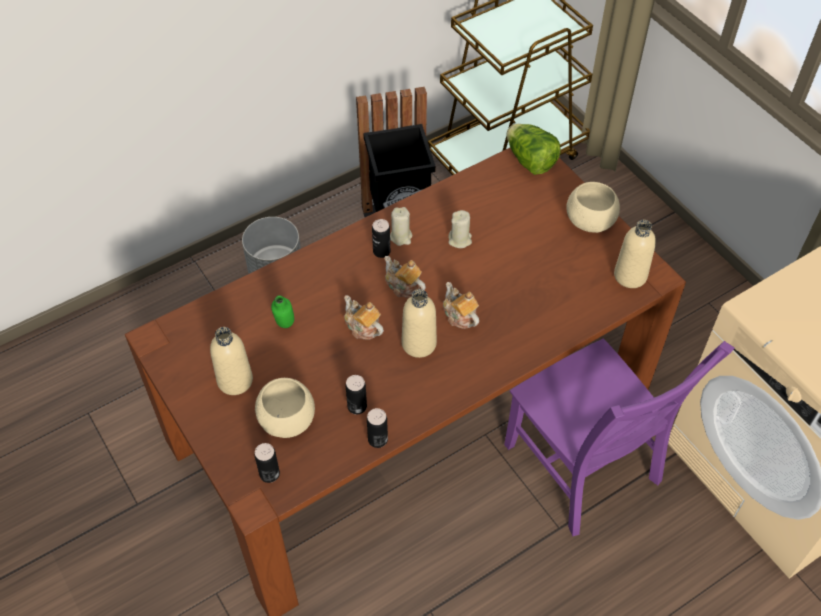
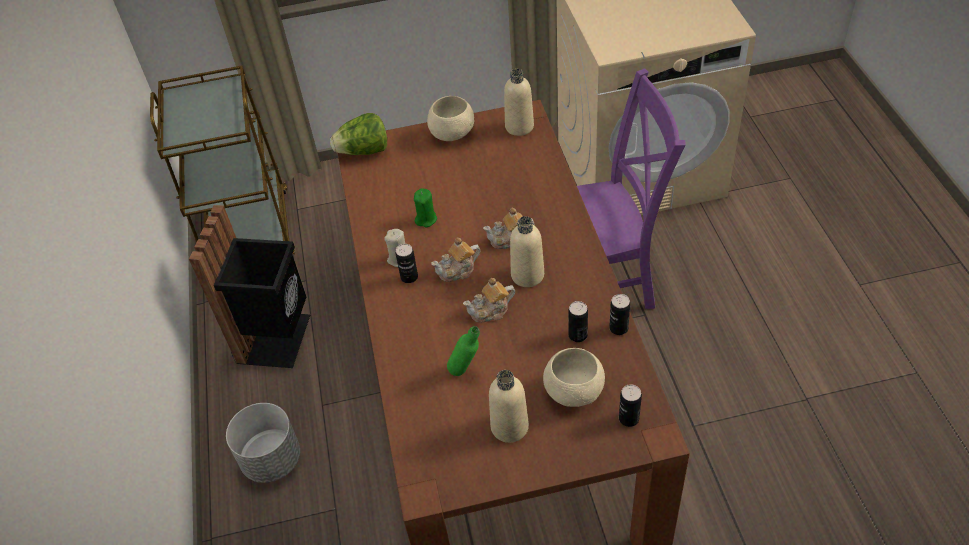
camera: 65 degrees left, 5 degrees down
beige candle [448,210,472,248] -> green candle [414,188,437,227]

